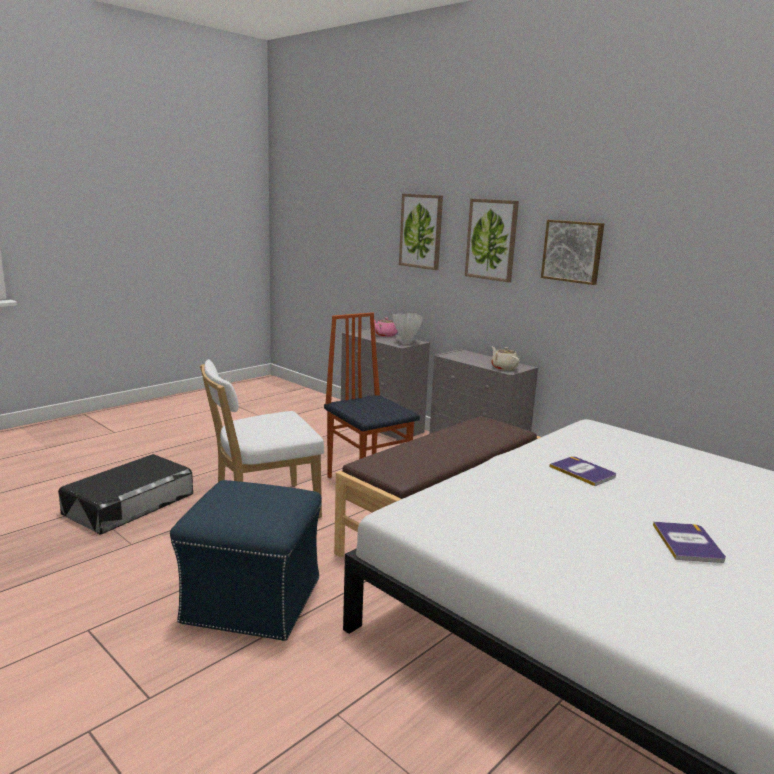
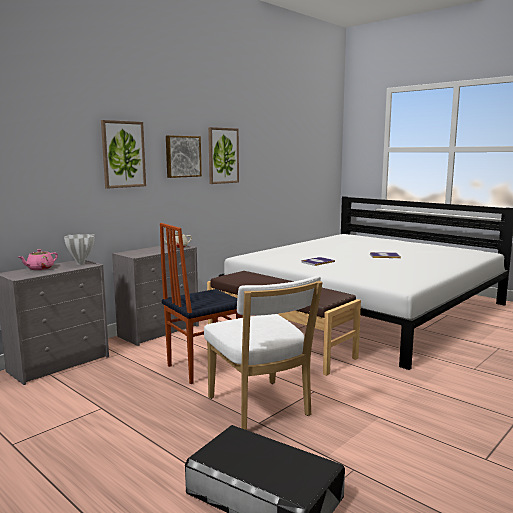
camera: 90 degrees left, 5 degrees down
blue ottoman [170,480,322,641] -> none
picture [399,194,443,270] -> picture moved to [208,127,239,184]

